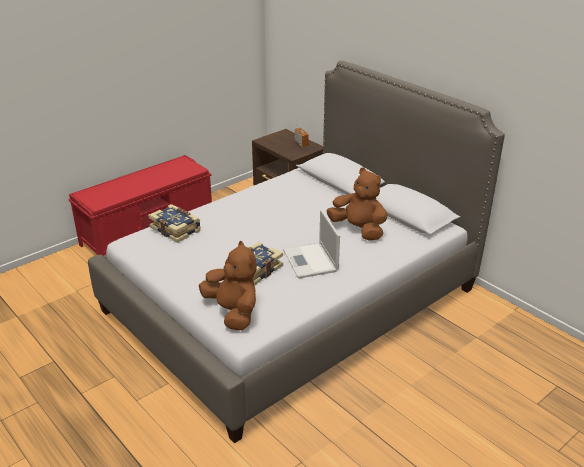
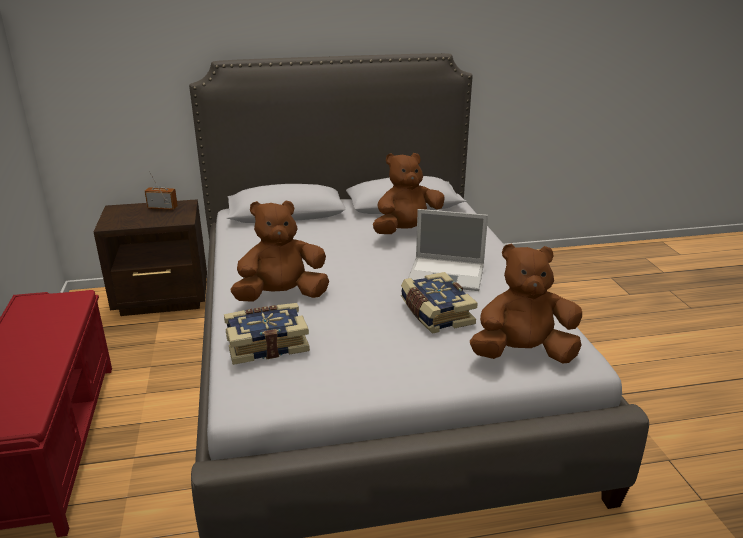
camera: 60 degrees left, 5 degrees down
none -> brown plush toy [230,200,329,302]

